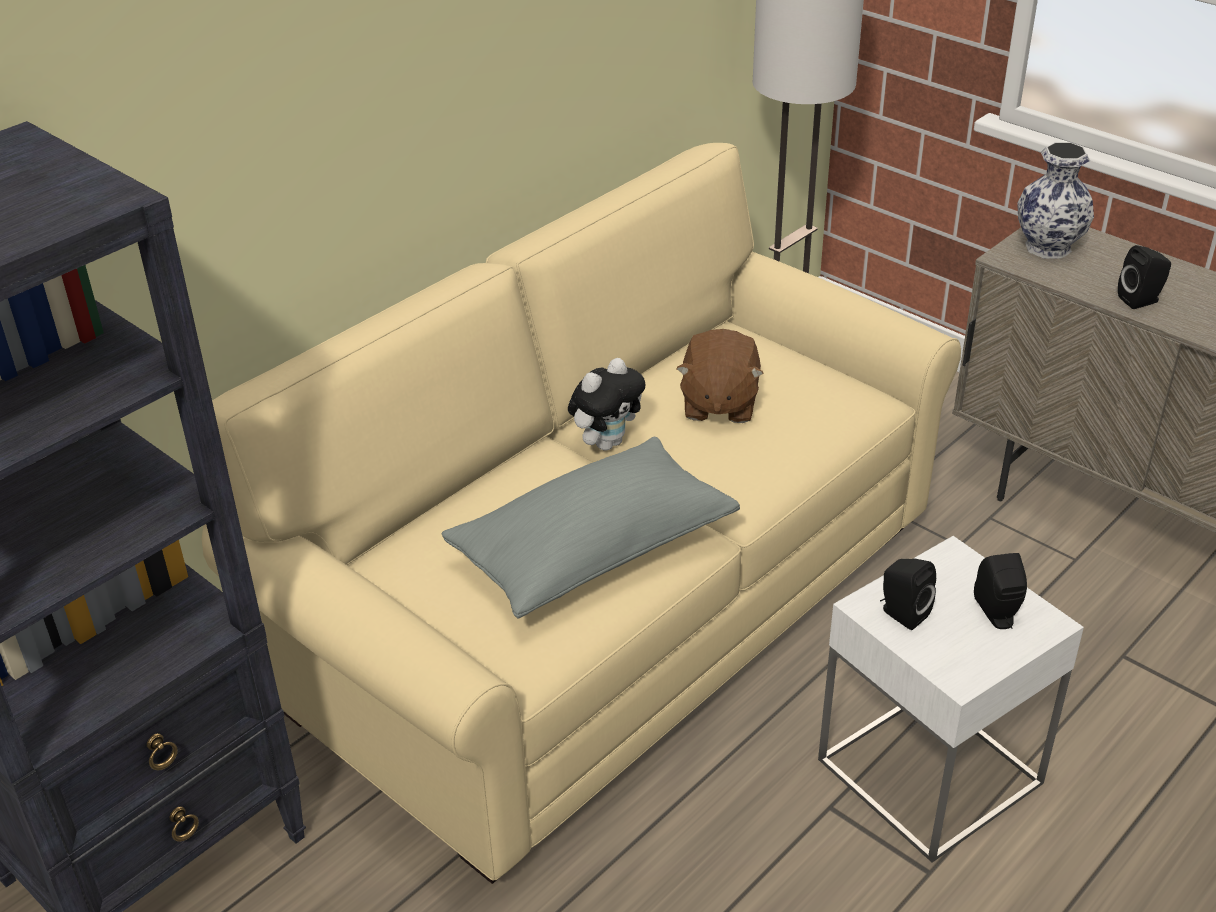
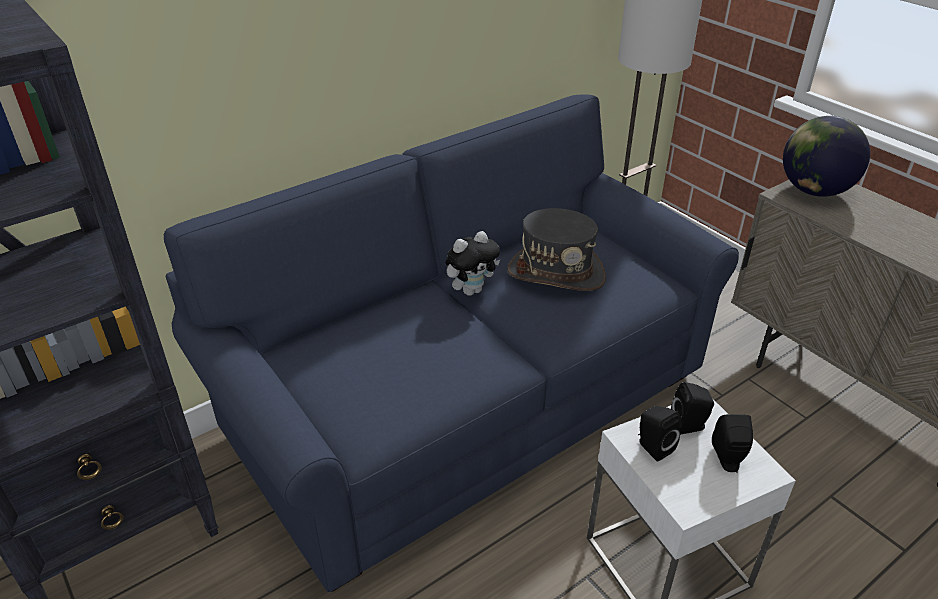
camera: 10 degrees right, 0 degrees up
beige sofa [202,143,961,884] -> blue sofa [164,94,739,592]
grey pillow [442,437,740,619] -> none
brown plush toy [676,329,764,423] -> grey hat [507,208,606,291]
vase [1017,142,1094,258] -> globe [783,116,870,197]
black speaker [1118,245,1171,309] -> black speaker moved to [671,382,714,434]

